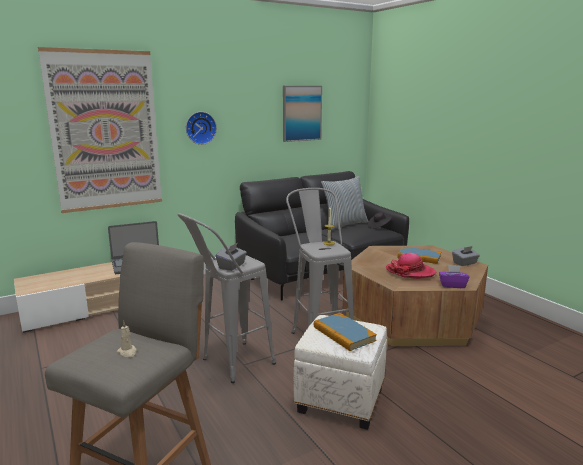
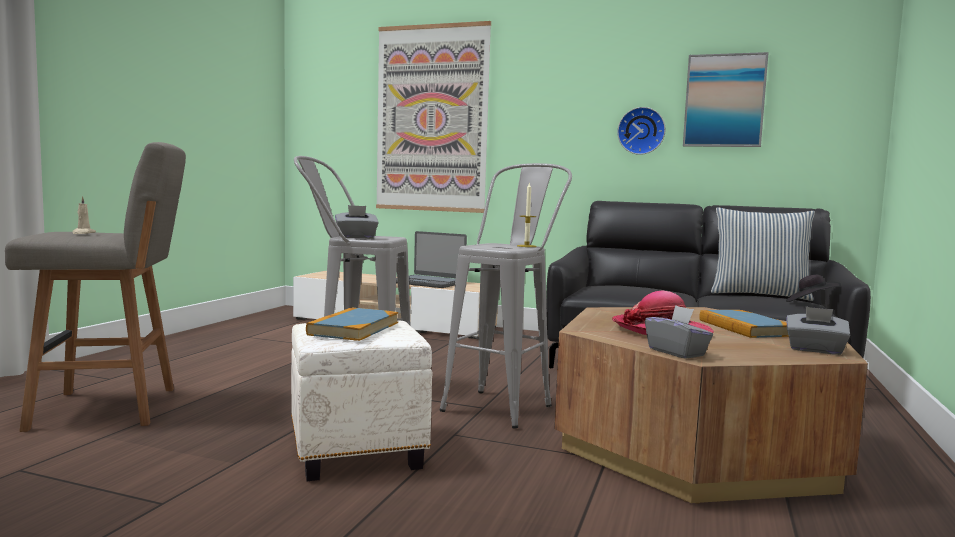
camera: 50 degrees right, 10 degrees down
wall clock [186,112,217,145] -> wall clock moved to [617,107,666,155]
purple tissue box [439,265,470,288] -> grey tissue box [645,305,713,359]

